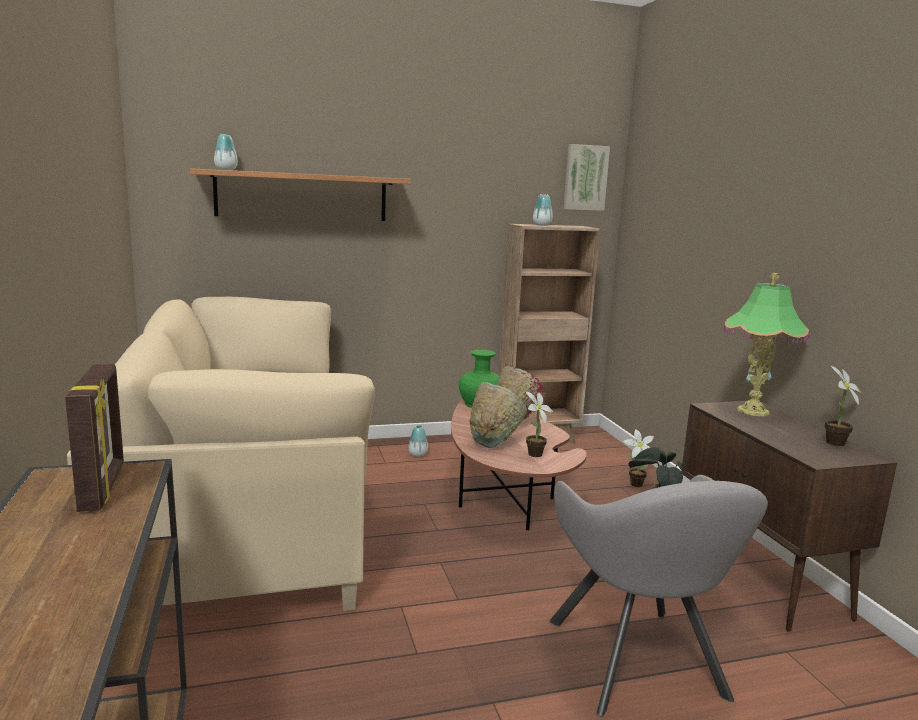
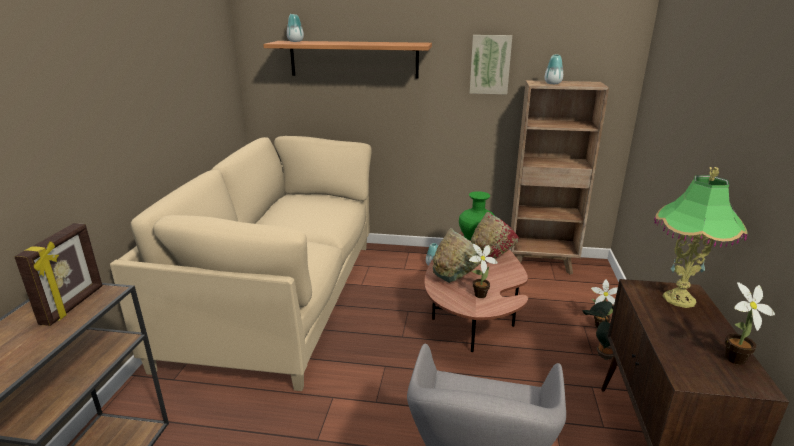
camera: 25 degrees right, 10 degrees up
picture [564,144,610,211] -> picture moved to [470,35,512,94]

